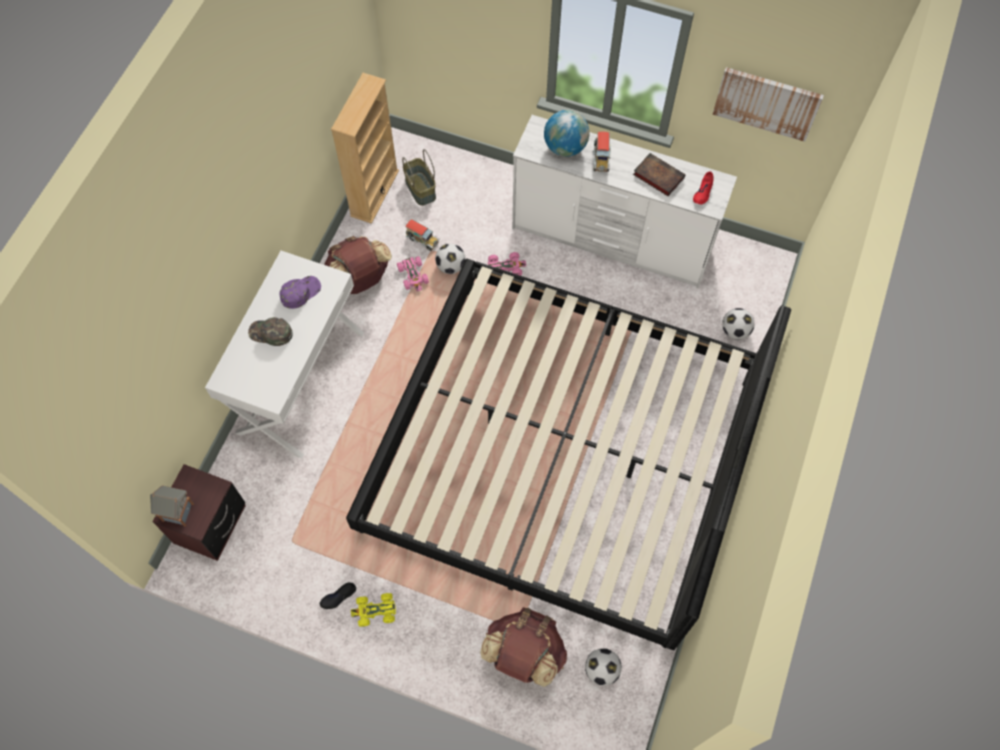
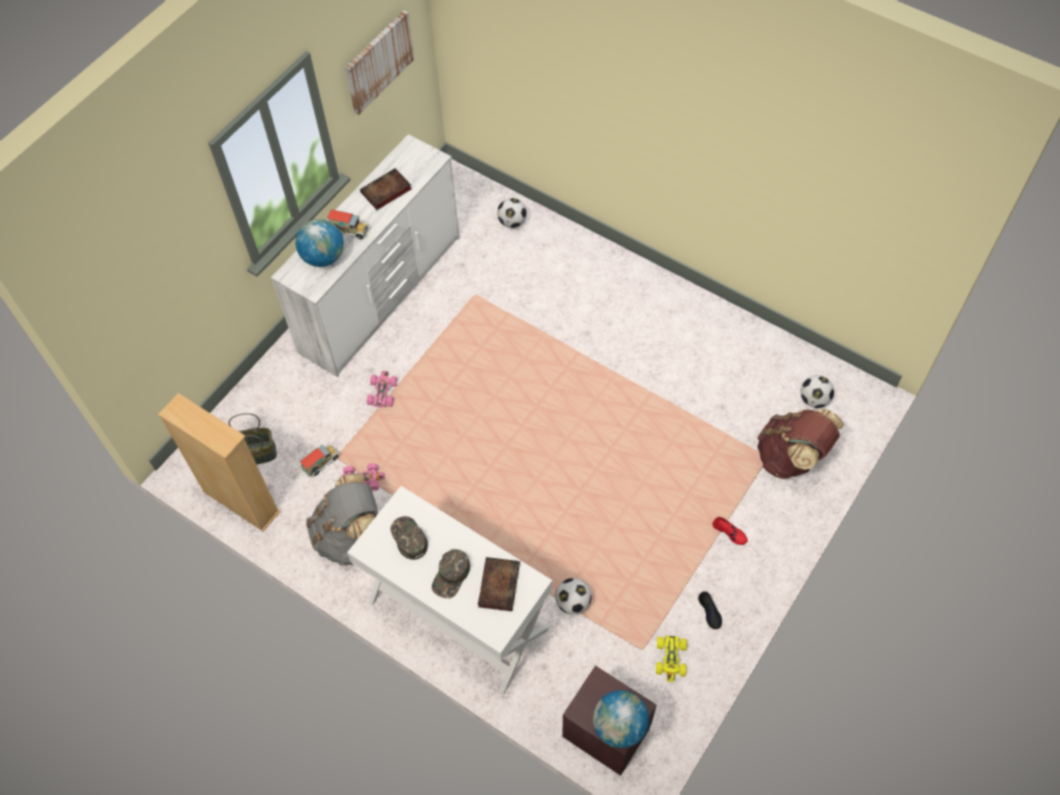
camera: 75 degrees left, 5 degrees down
toy house [150,485,194,527] -> globe [593,690,649,748]
purple cap [280,276,321,309] -> green cap [391,516,428,560]
brown backpack [324,236,392,294] -> grey backpack [306,474,378,566]
bed [346,259,791,650] -> none
yellow toy car [351,593,396,627] -> yellow toy car moved to [656,636,687,682]
football [435,244,466,274] -> football moved to [555,578,591,615]
red shoe [693,171,714,204] -> red shoe moved to [712,517,748,545]
none -> book [478,557,520,611]

